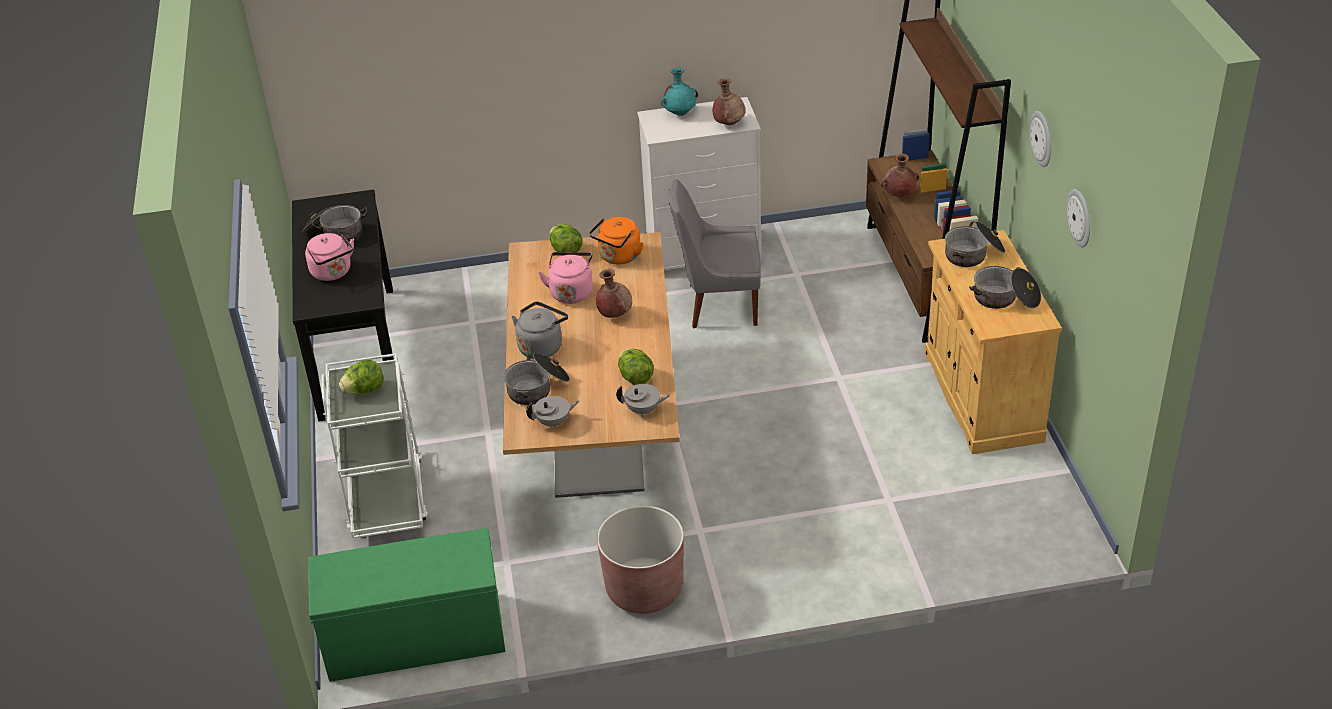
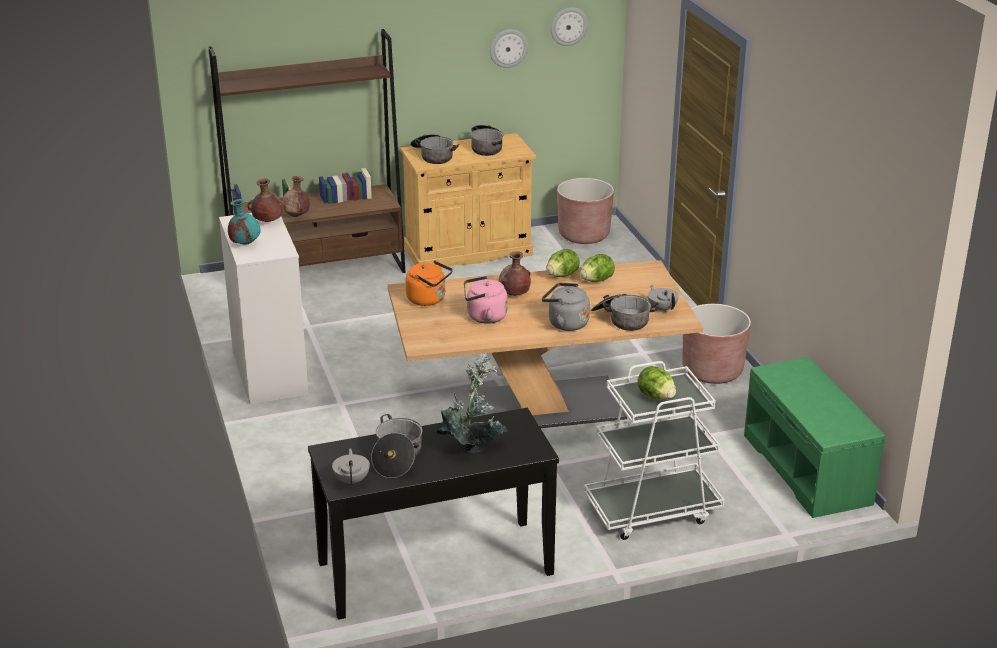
camera: 100 degrees left, 10 degrees down
pink kettle [305,233,354,281] -> potted plant [437,355,507,453]
lettuce [549,224,583,252] -> lettuce moved to [546,249,580,277]
grey teapot [616,384,671,417] -> grey teapot moved to [332,448,370,485]
grey chair [668,179,761,329] -> none
wall clock [1030,111,1051,167] -> wall clock moved to [551,7,588,46]
none -> brown planter [557,178,614,244]

